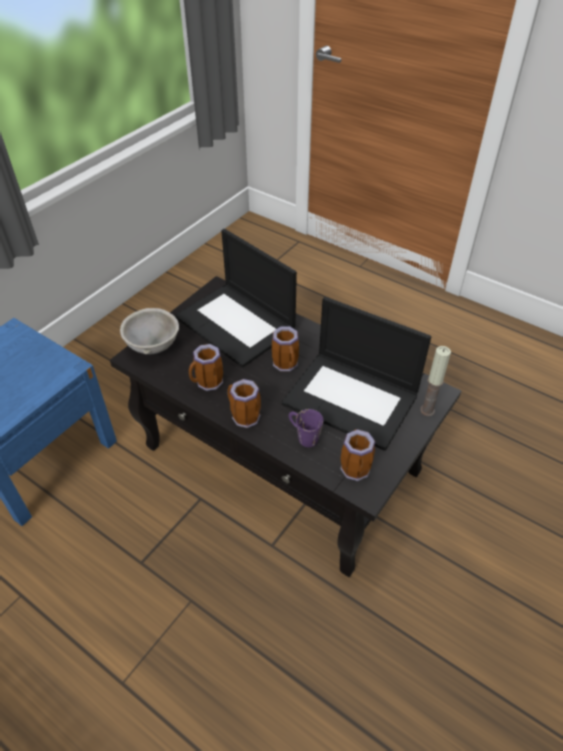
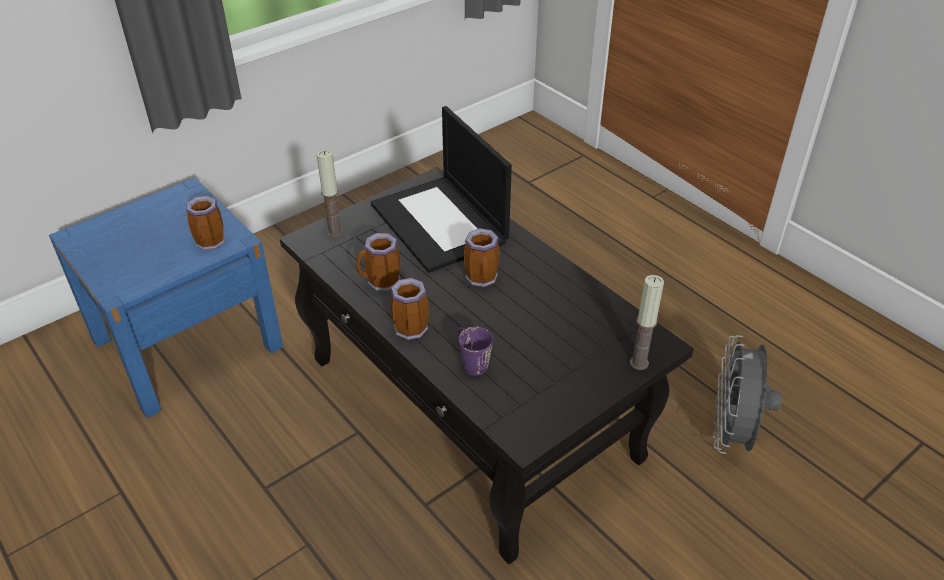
camera: 15 degrees right, 5 degrees down
grey bowl [120,308,179,354] -> candle [317,150,343,237]
laptop [282,297,431,451] -> none
mug [340,429,375,481] -> mug moved to [186,196,225,250]
none -> grey fan [713,335,782,454]

